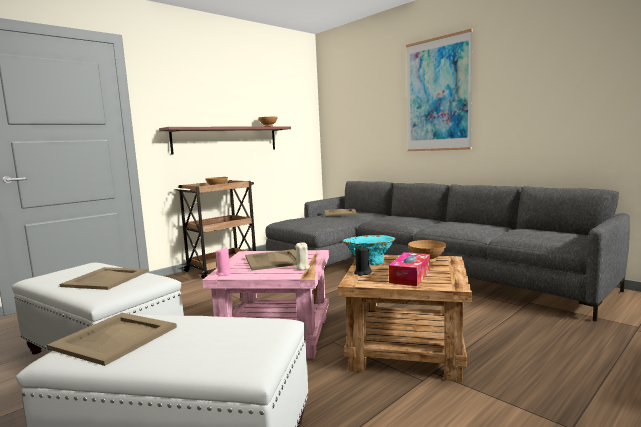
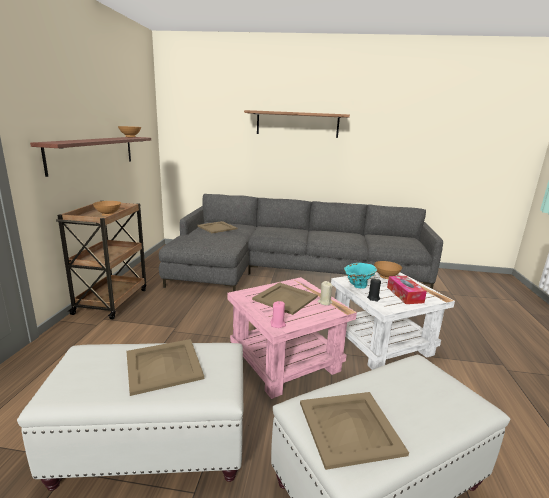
camera: 40 degrees left, 10 degrees up
brown side table [338,255,472,381] -> white side table [331,272,455,370]
picture [406,29,473,151] -> shelf [244,110,350,138]

